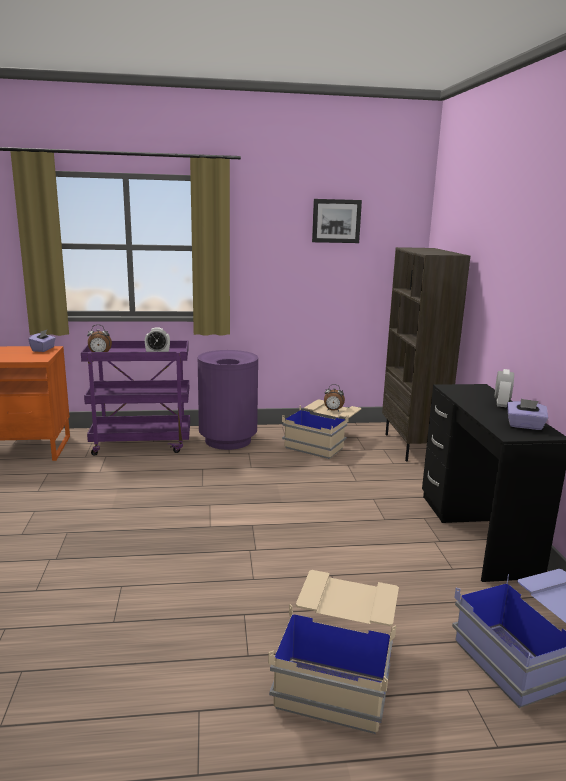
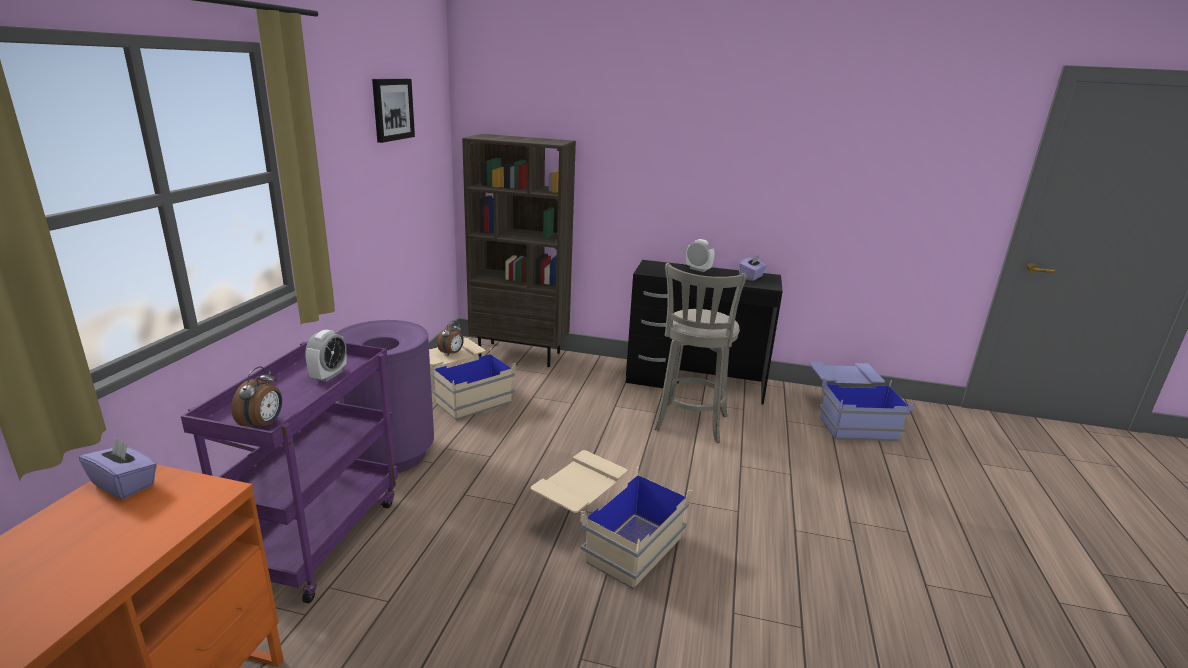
camera: 70 degrees left, 5 degrees up
beige storage box [268,570,399,734] -> beige storage box moved to [531,450,692,589]
none -> grey stool [653,263,746,443]

